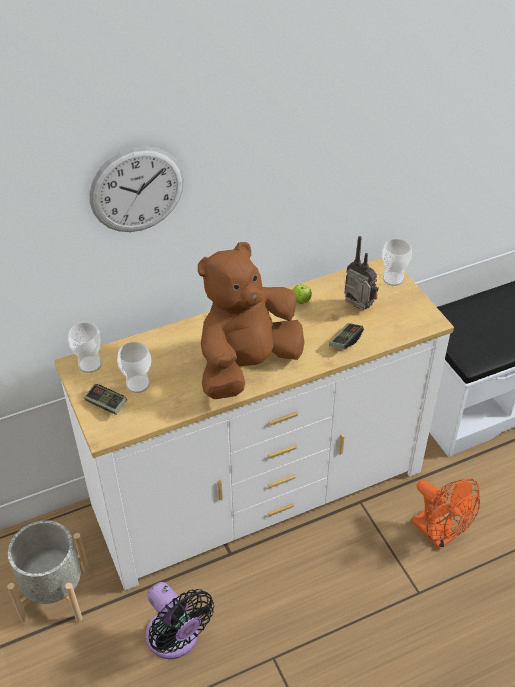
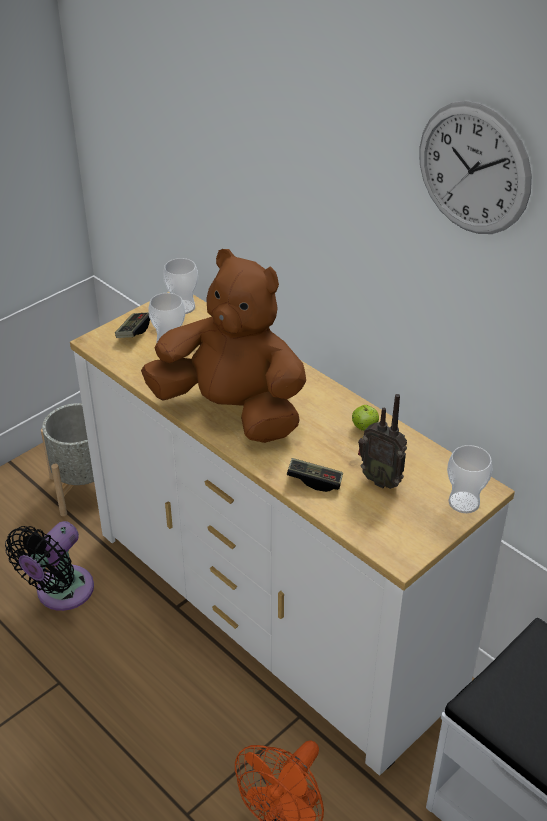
camera: 70 degrees right, 5 degrees down
wall clock [89,146,184,232] -> wall clock moved to [419,101,532,234]
radio [344,236,379,310] -> radio turned 105 degrees clockwise [358,394,407,489]

